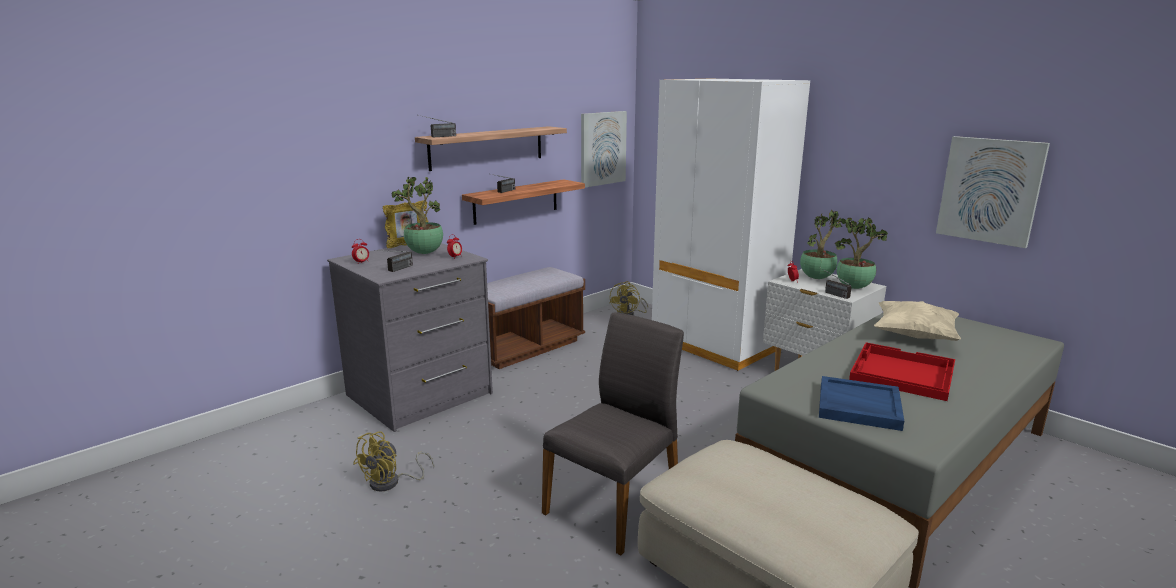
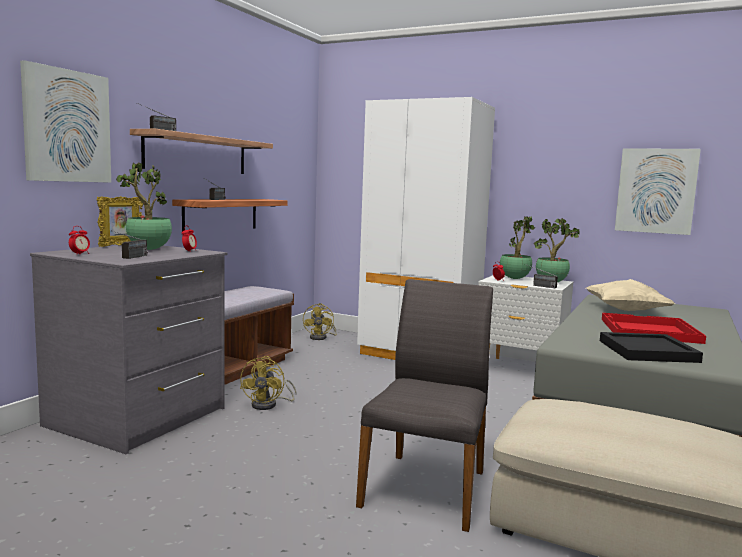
camera: 20 degrees left, 10 degrees down
yellow fan [353,431,435,492] -> yellow fan moved to [240,356,297,410]
picture [581,111,627,188] -> picture moved to [20,60,111,183]
blue tray [819,376,904,431] -> black tray [600,332,703,363]

